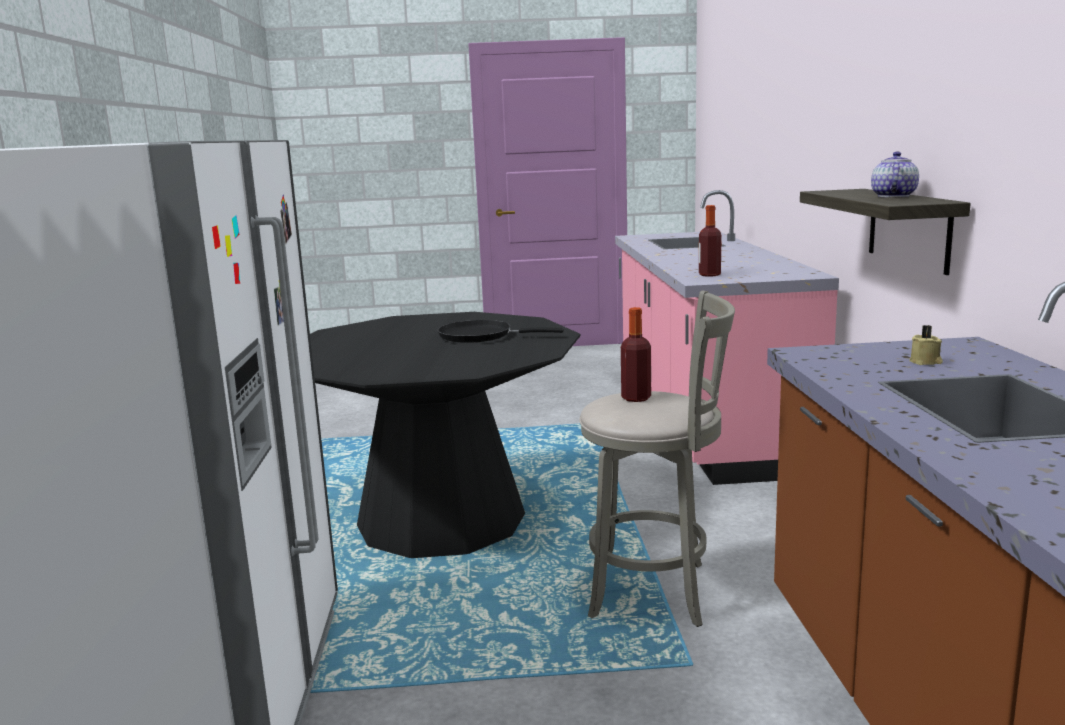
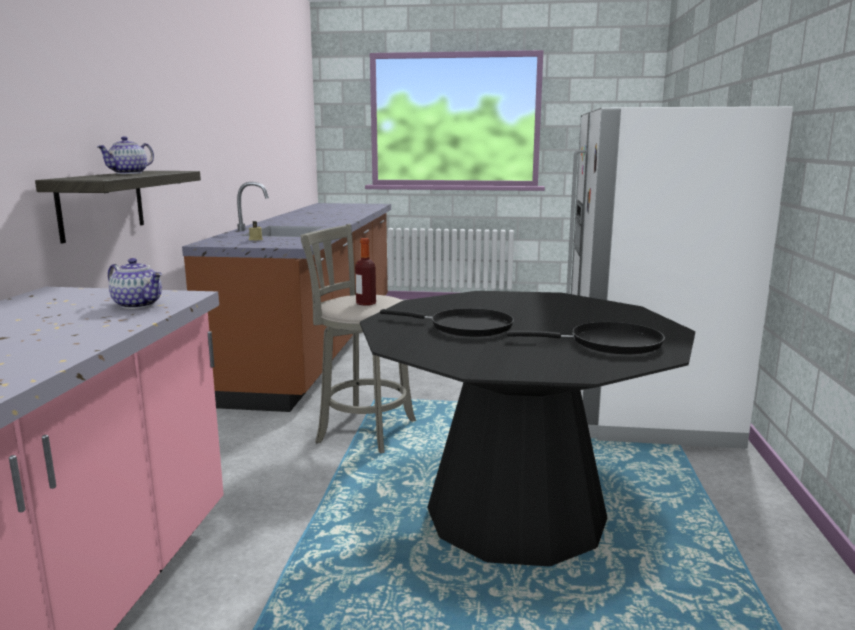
camera: 170 degrees left, 0 degrees up
bottle [699,205,722,277] -> teapot [108,258,162,309]
none -> black frying pan [507,322,665,354]

